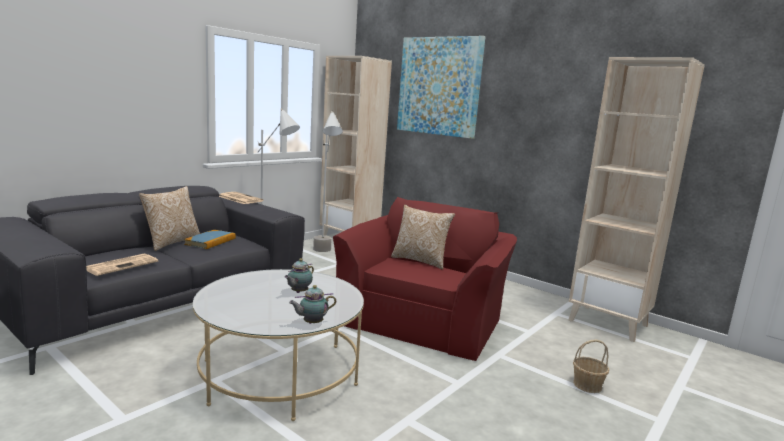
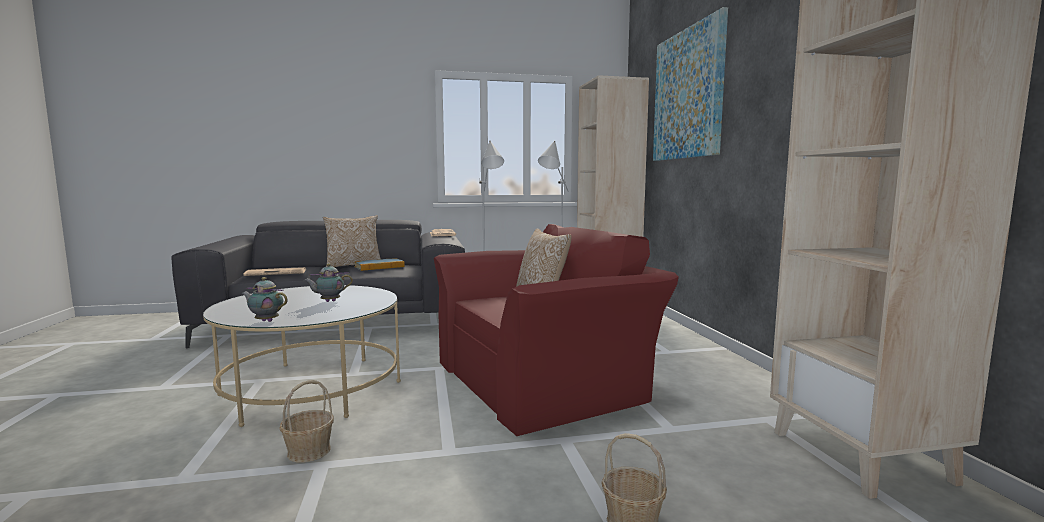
camera: 40 degrees right, 5 degrees down
none -> basket [279,380,334,463]

